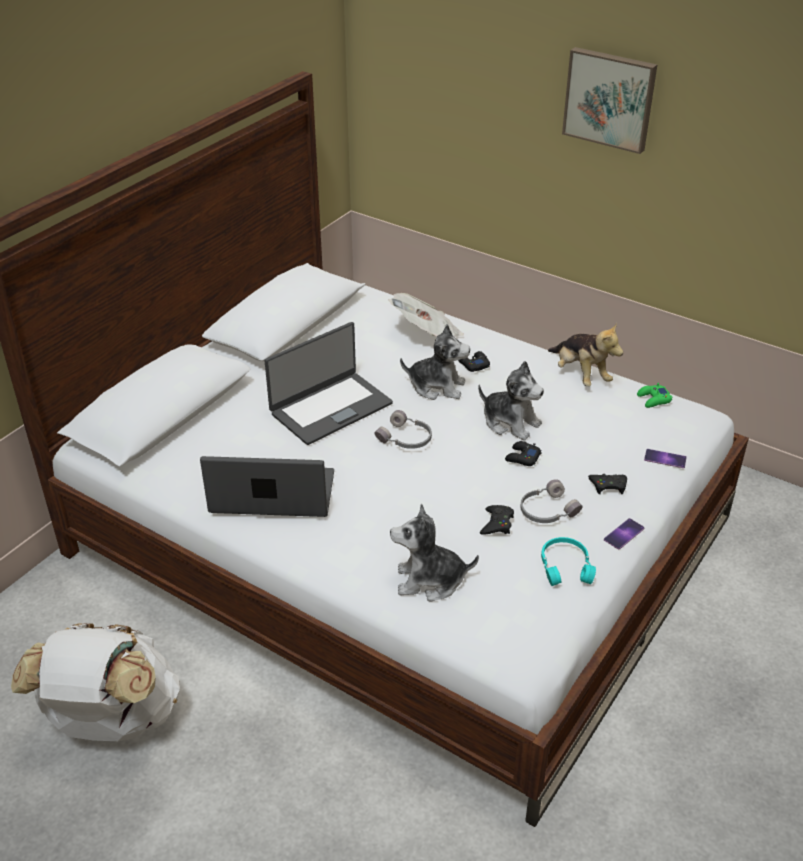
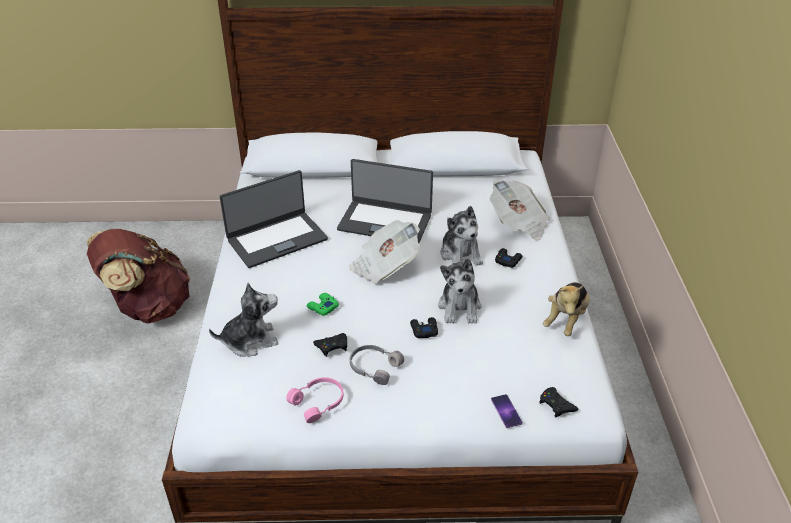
camera: 55 degrees right, 0 degrees up
white backpack [11,623,180,741] -> brown backpack [87,229,190,323]
laptop [200,456,334,517] -> laptop turned 90 degrees clockwise [219,170,328,268]
grey headphones [375,410,432,449] -> newspaper [350,220,420,284]
plush toy [390,503,479,601] -> plush toy turned 105 degrees clockwise [209,282,279,356]
turquoise headphones [541,537,596,586] -> pink headphones [286,377,344,423]
picture [562,47,657,154] -> none
black game controller [588,474,627,494] -> black game controller moved to [539,387,579,417]
phone [604,518,644,550] -> none
green game controller [637,383,673,408] -> green game controller moved to [307,293,339,316]

